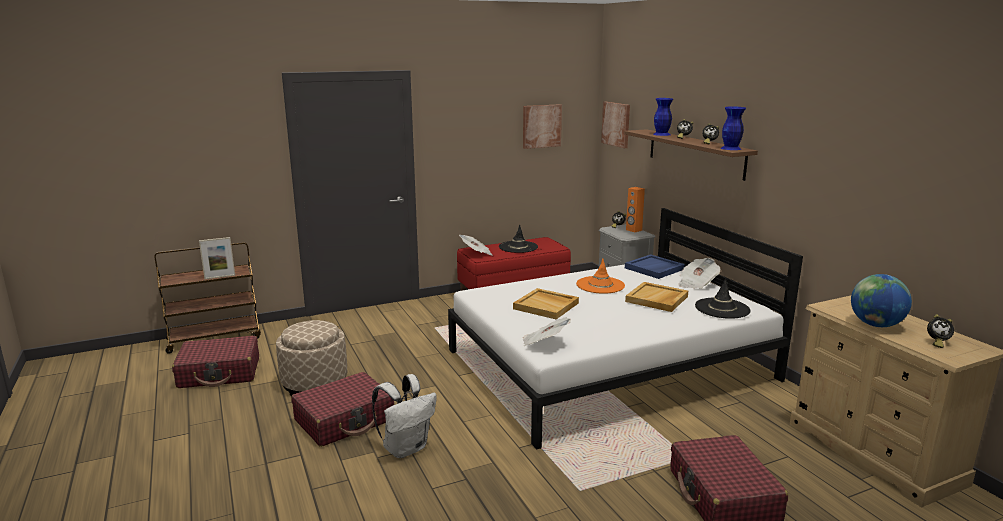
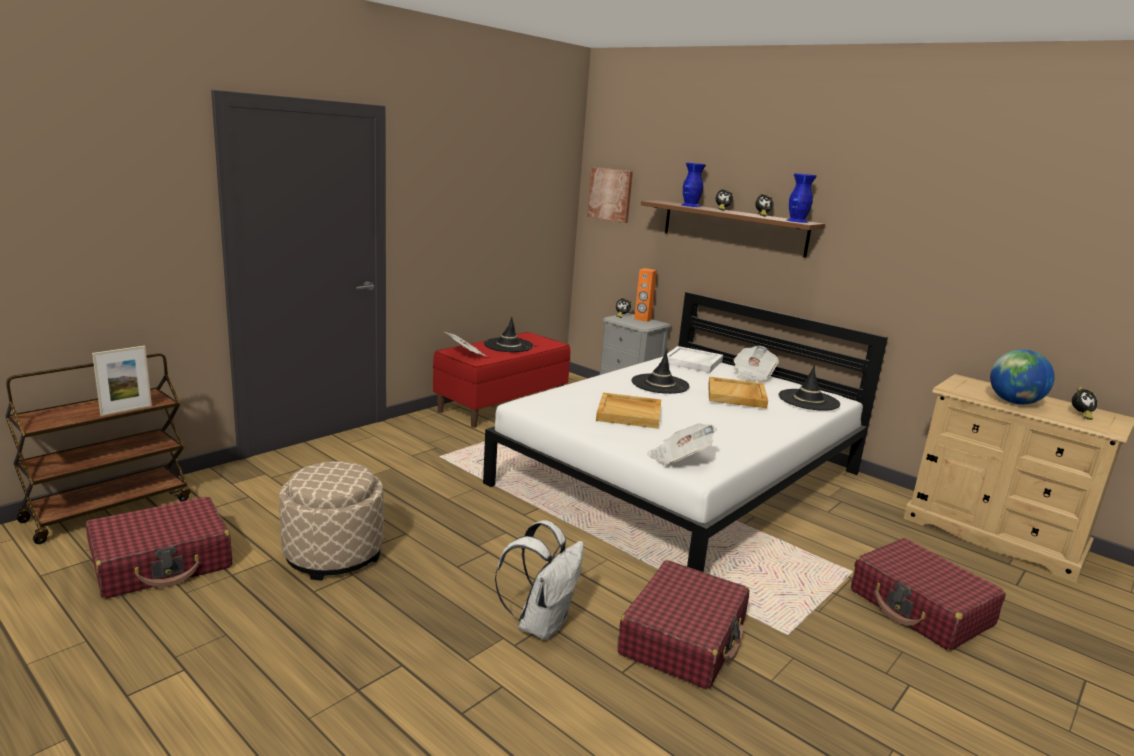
camera: 25 degrees left, 0 degrees up
red suitcase [291,372,394,447] -> red suitcase moved to [618,560,749,690]
picture [523,104,562,149] -> none
orange hat [576,258,625,294] -> black hat [632,351,690,394]
blue tray [625,254,685,279] -> white tray [663,346,723,373]

